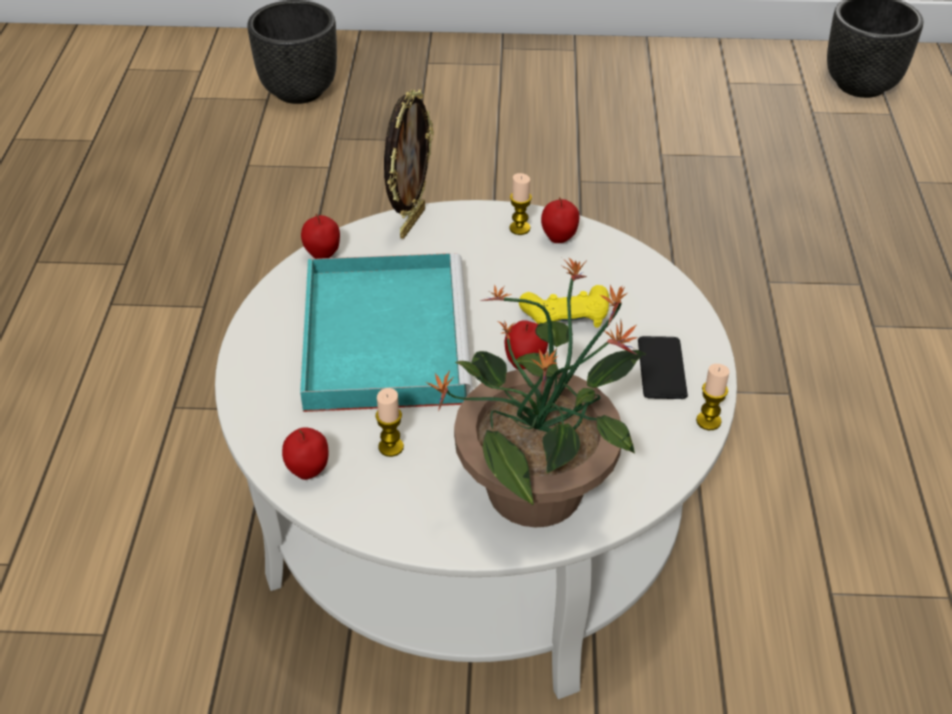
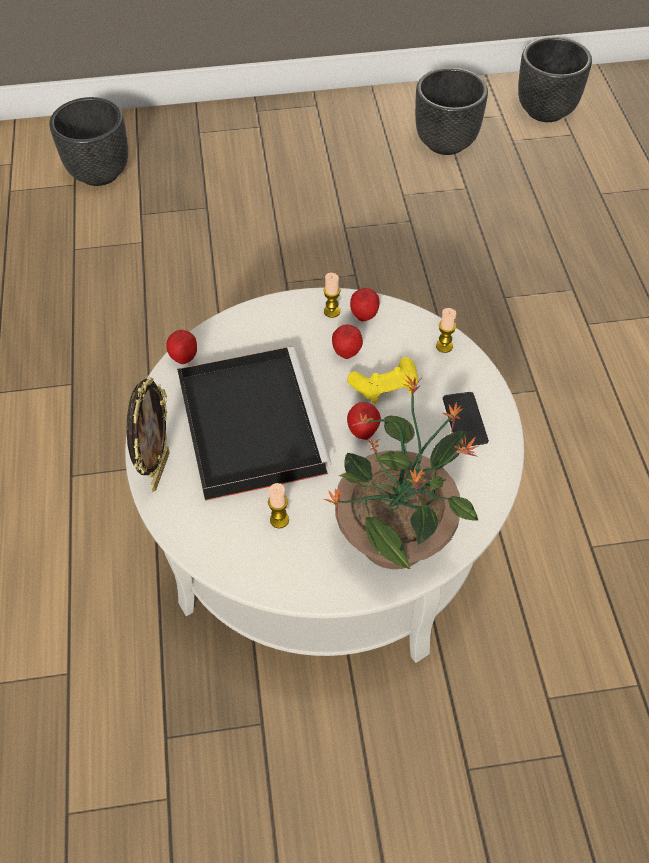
camera: 10 degrees left, 10 degrees up
apple [282,427,328,480] -> apple moved to [332,324,363,359]
turquoise tray [300,253,473,412] -> black tray [177,347,332,501]
picture frame [384,89,434,239] -> picture frame moved to [126,377,169,492]
candle [696,364,730,430] -> candle moved to [436,308,456,353]
none -> black planter [415,68,488,155]

